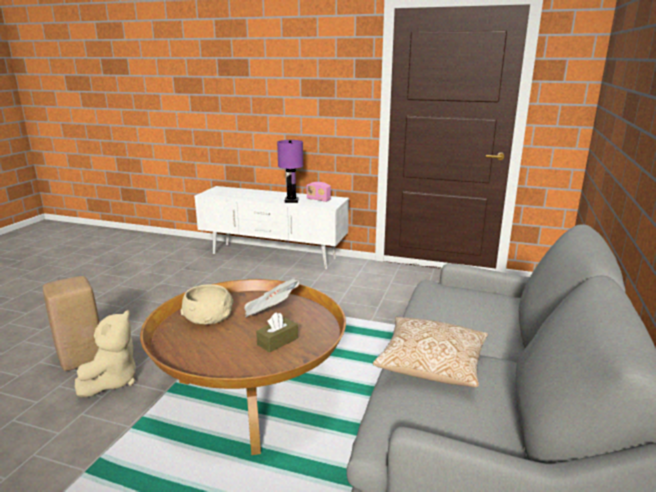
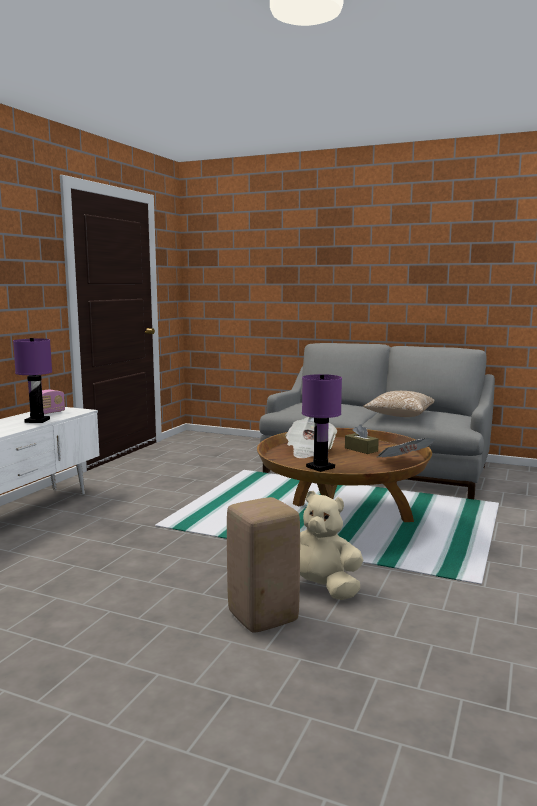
camera: 85 degrees left, 10 degrees down
beige bowl [180,284,234,325] -> purple table lamp [302,374,342,472]
none -> newspaper [377,438,435,457]

